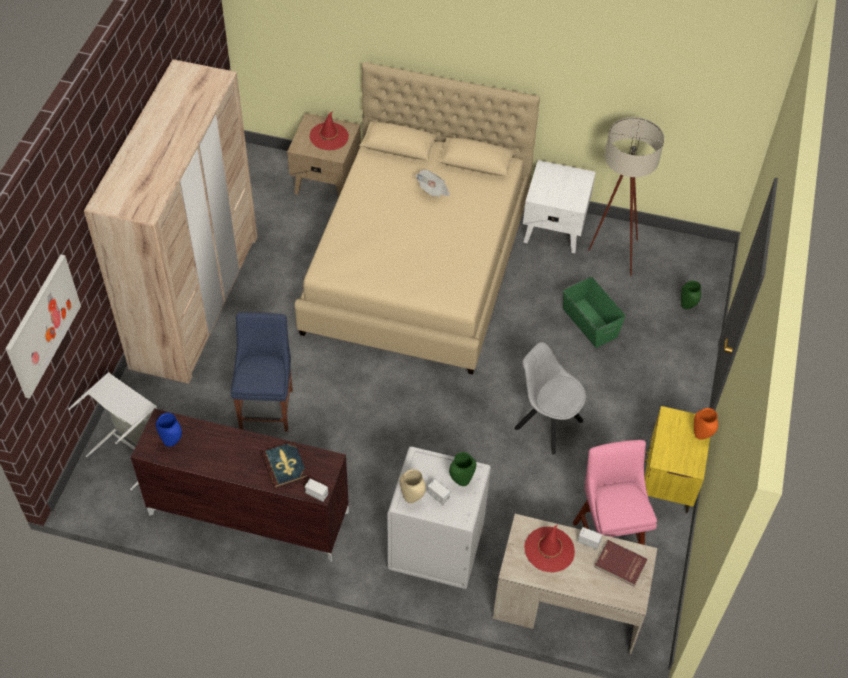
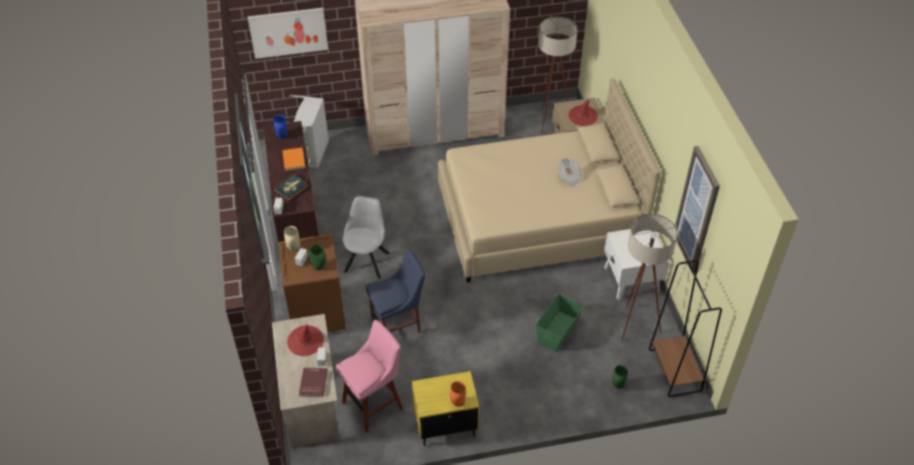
camera: 65 degrees right, 5 degrees down
blue chair [231,312,293,432] -> blue chair moved to [365,249,425,333]
grey dresser [388,447,491,589] -> brown dresser [278,234,346,332]
grey chair [515,342,586,454] -> grey chair moved to [343,196,390,279]
none -> orange book [282,147,305,171]
none -> beige floor lamp [538,17,578,135]
none -> clothes rack [649,260,722,397]
none -> picture [675,146,720,273]

